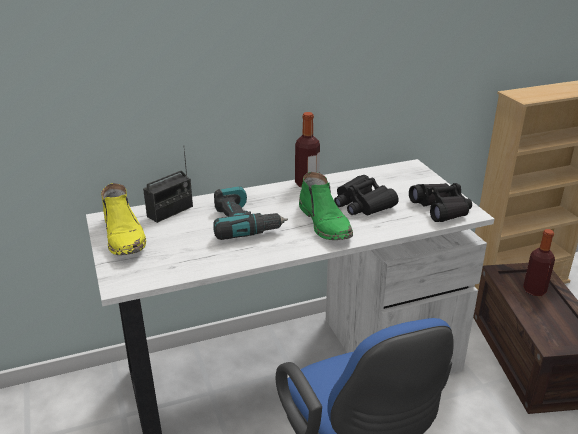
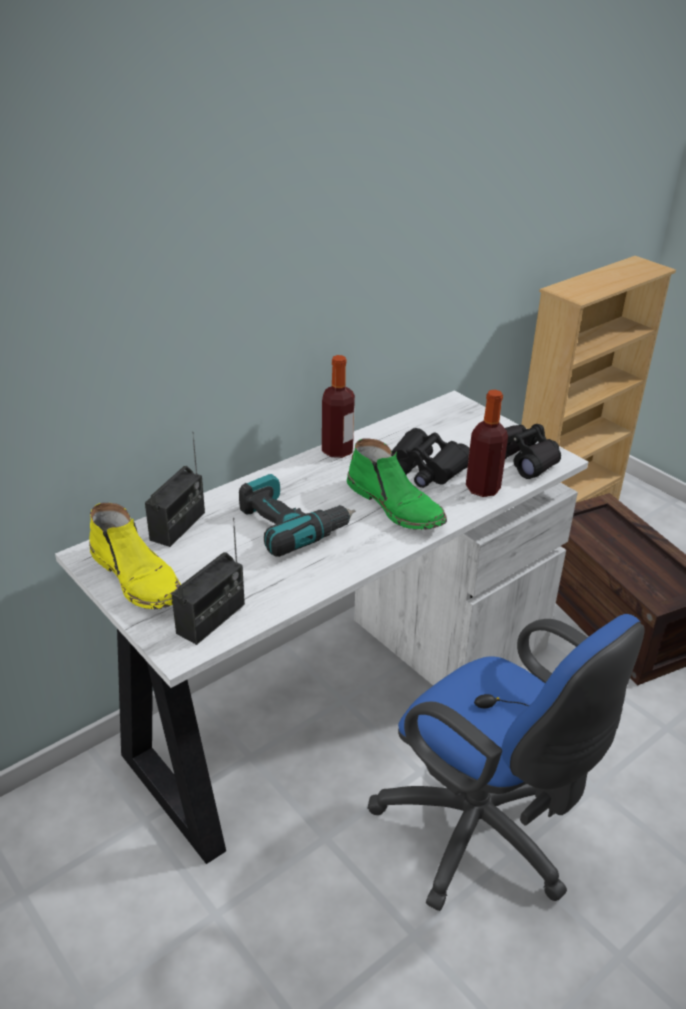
camera: 20 degrees left, 5 degrees up
bottle [523,229,555,296] -> bottle moved to [466,390,508,497]
none -> radio [172,518,245,645]

